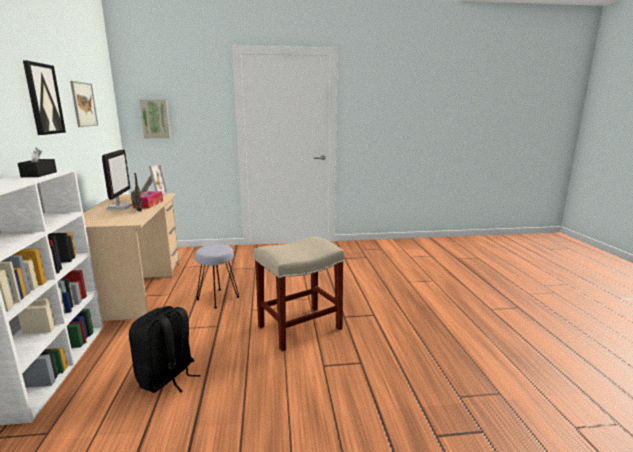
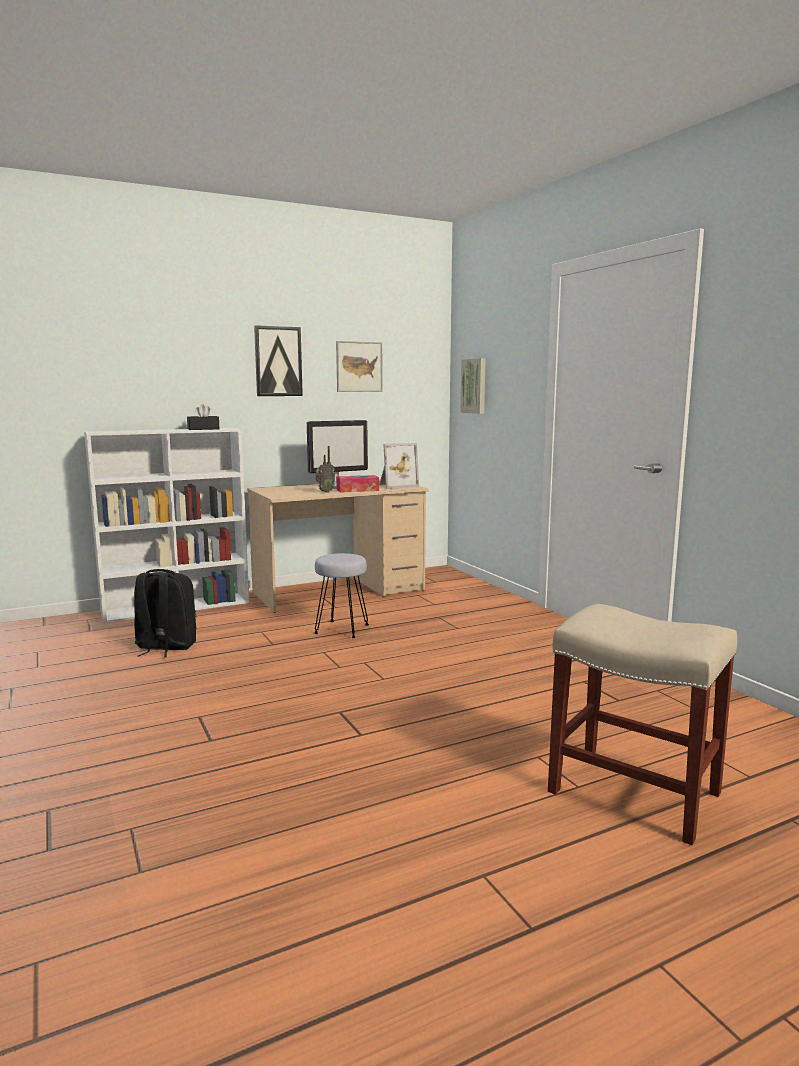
camera: 70 degrees right, 5 degrees down
beige stool [254,236,344,351] -> beige stool moved to [548,604,737,845]

